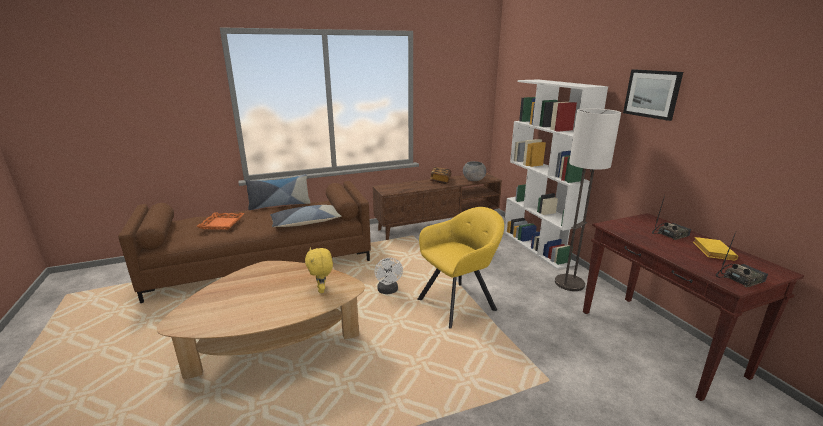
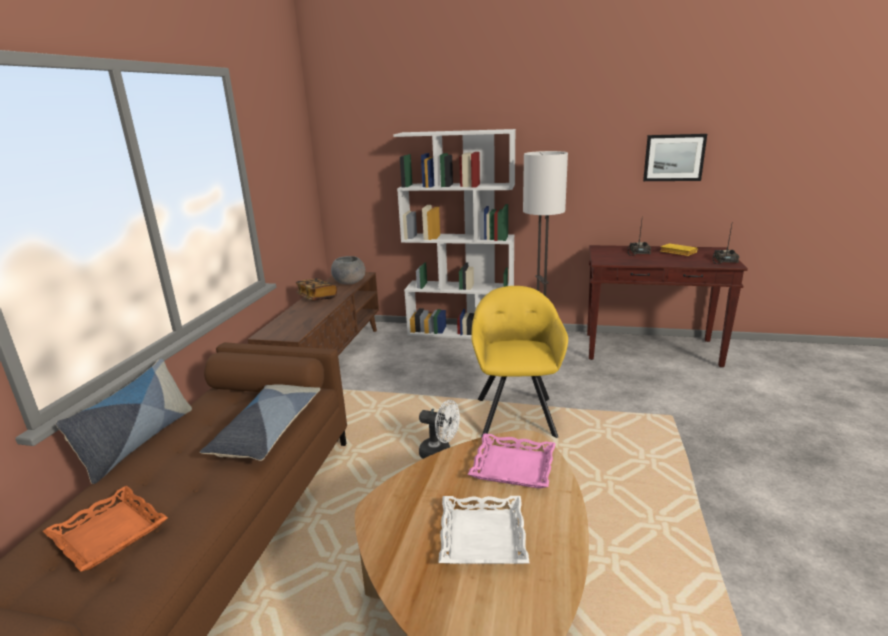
camera: 55 degrees left, 0 degrees up
yellow plush toy [305,248,333,293] -> pink tray [468,433,556,488]
picture [623,69,683,121] -> picture moved to [643,134,707,181]
none -> white tray [439,496,530,564]

